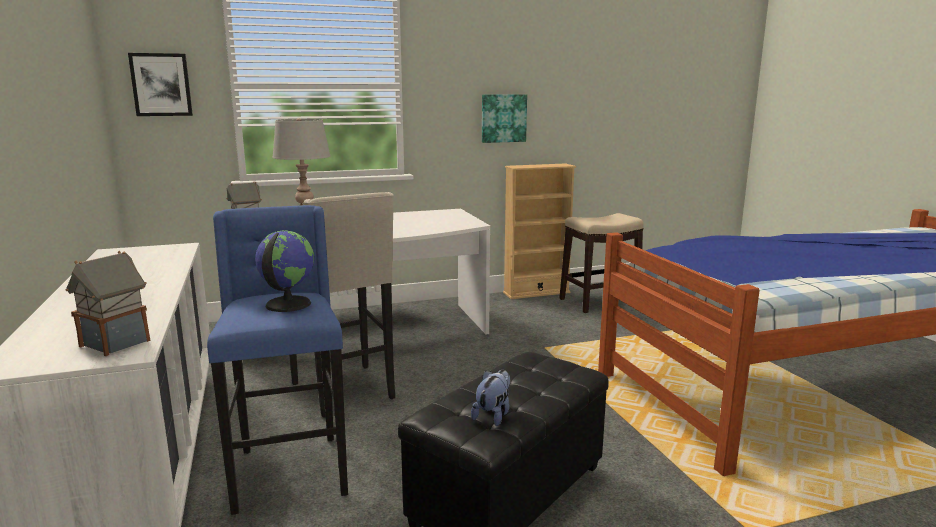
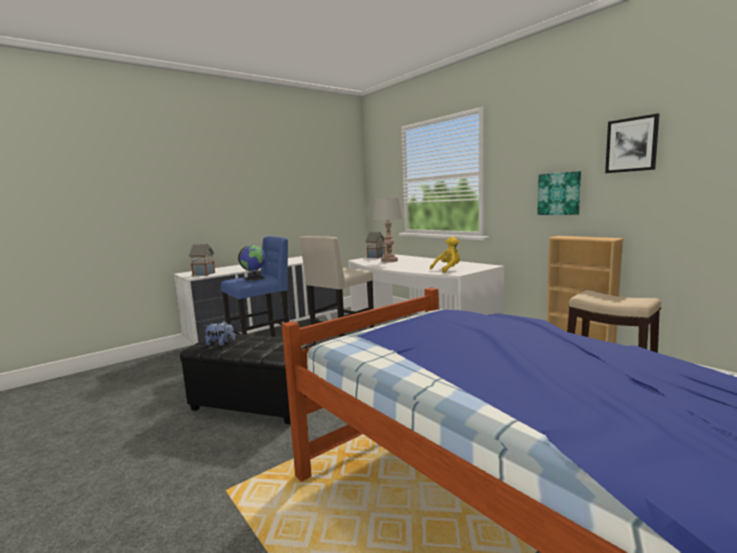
camera: 70 degrees right, 5 degrees down
picture [128,53,193,116] -> picture moved to [605,113,659,173]
none -> yellow plush toy [430,237,460,273]

